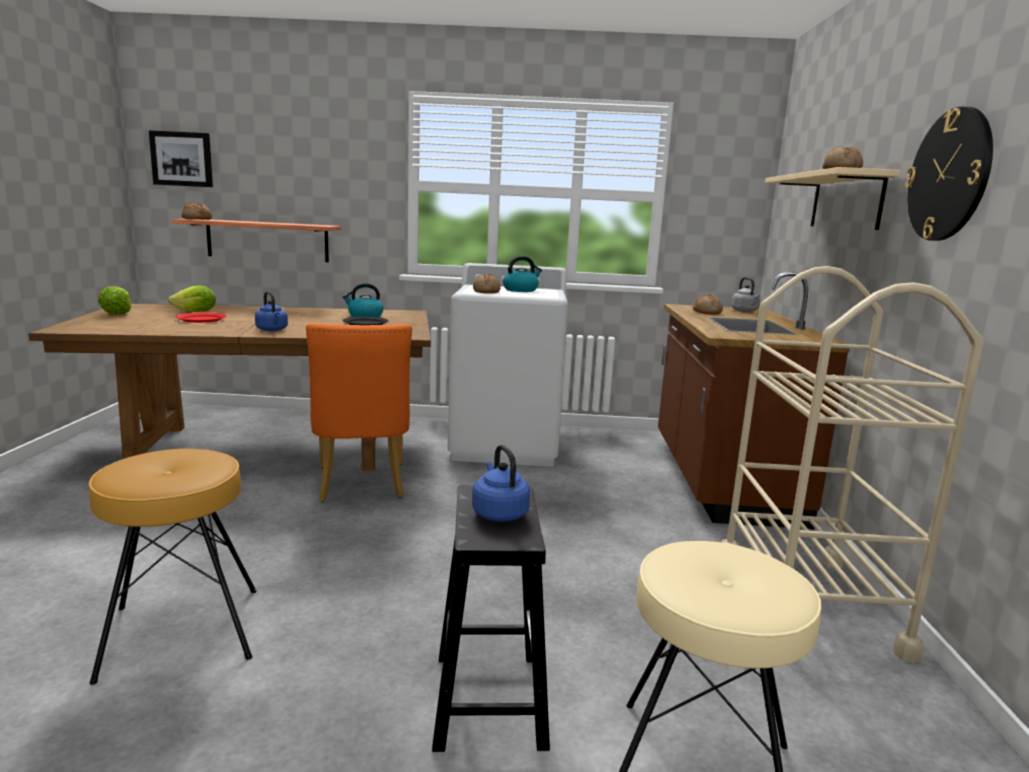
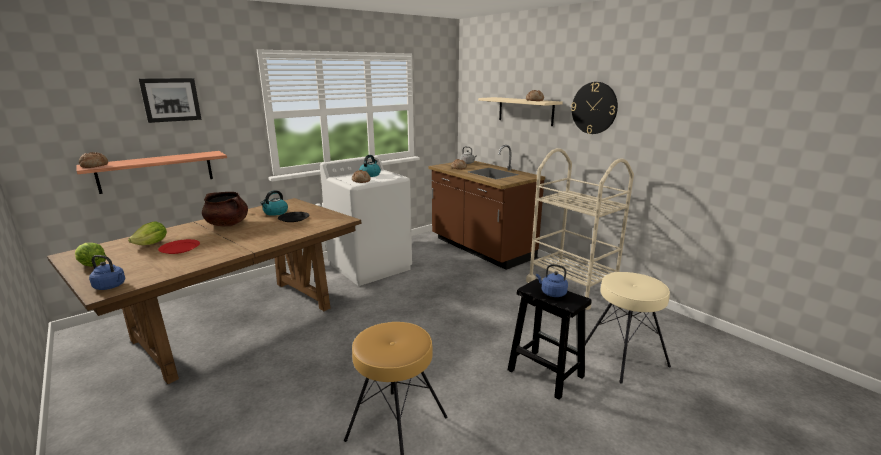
camera: 40 degrees left, 5 degrees up
picture [149,130,213,187] -> picture moved to [139,78,202,123]
blue kettle [255,291,288,331] -> blue kettle moved to [89,255,125,290]
orange chair [306,323,412,502] -> none
none -> brown cooking pot [202,192,248,226]

